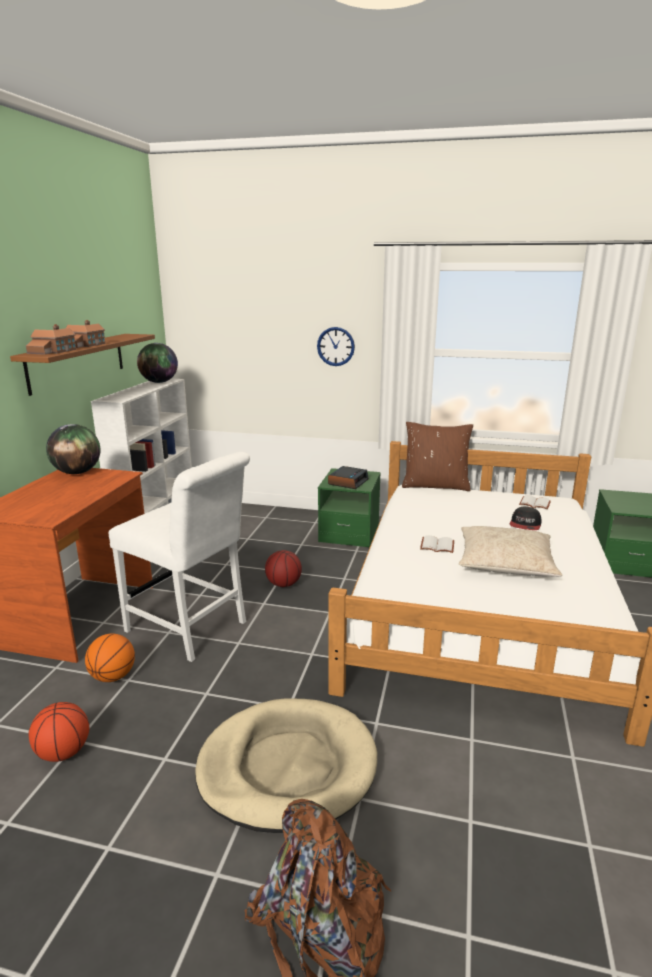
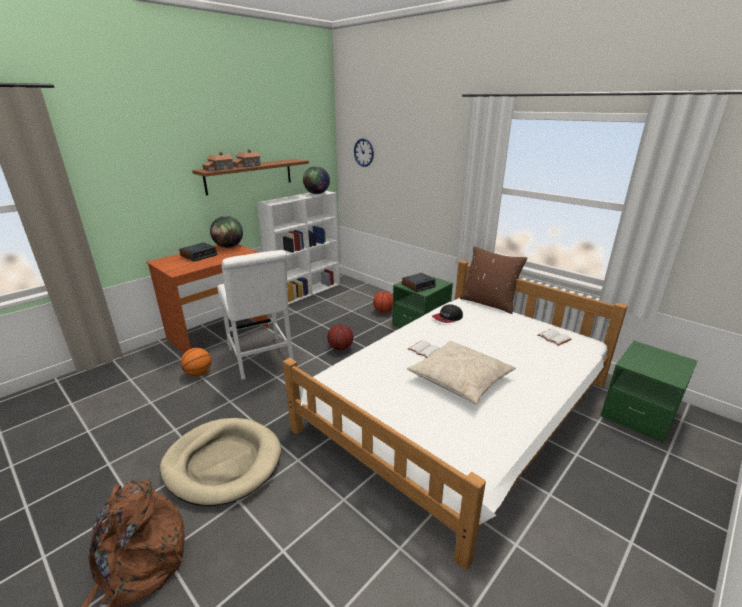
camera: 30 degrees right, 5 degrees up
basketball [29,702,89,762] -> basketball moved to [373,291,393,313]
wall clock [317,327,355,366] -> wall clock moved to [354,138,374,167]
cap [510,507,542,530] -> cap moved to [432,304,463,323]
none -> alarm clock [179,243,217,262]

